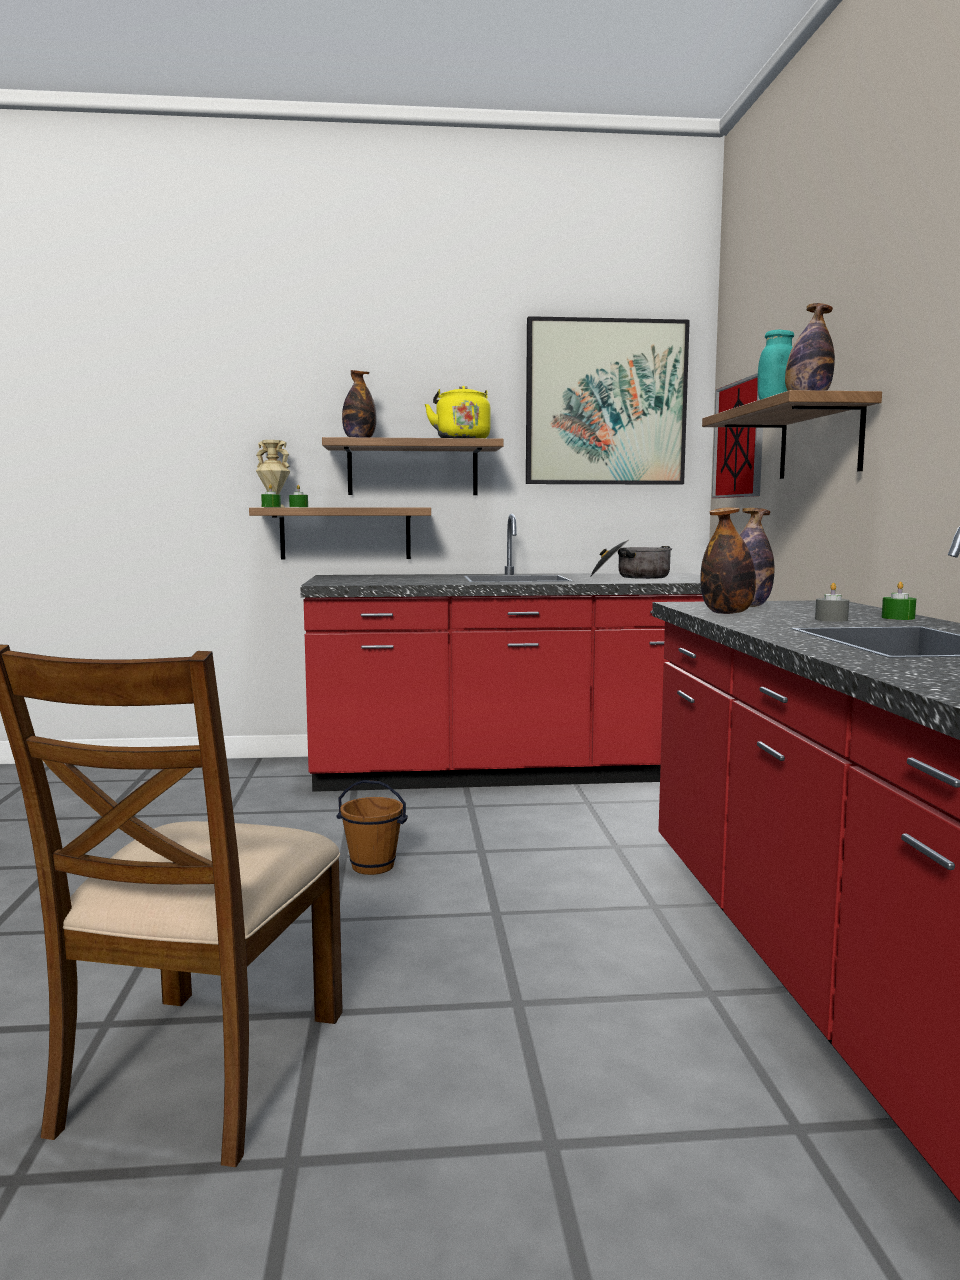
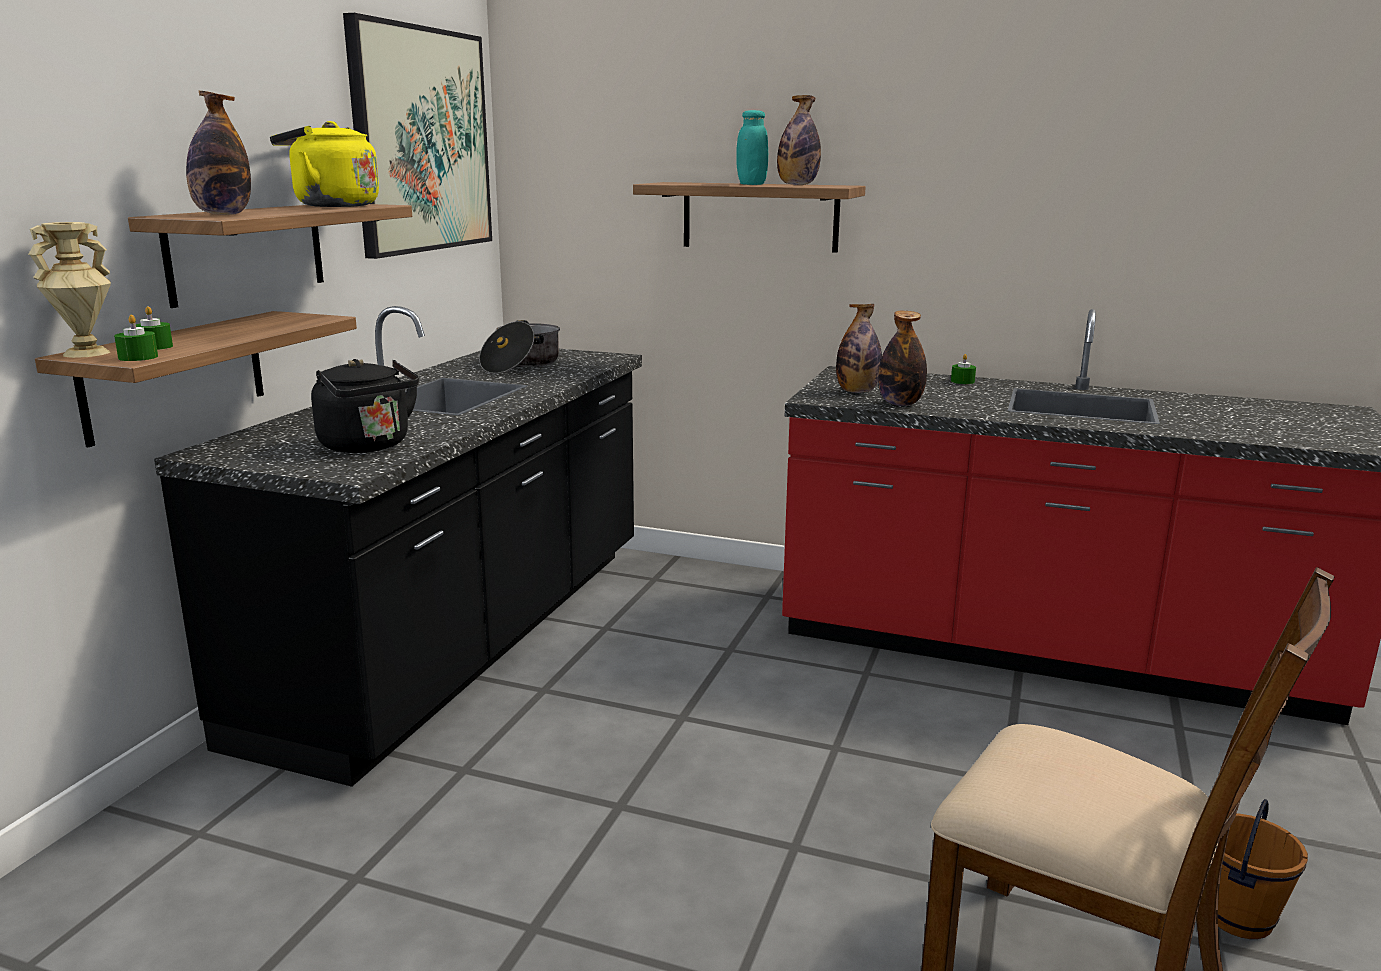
camera: 65 degrees left, 10 degrees up
red counter [300,514,704,792] -> black counter [154,306,642,787]
brown bucket [337,780,408,875] -> brown bucket moved to [1218,799,1308,939]
picture [712,373,763,498] -> none
grey candle [815,583,849,622] -> none
none -> black kettle [311,359,419,453]

